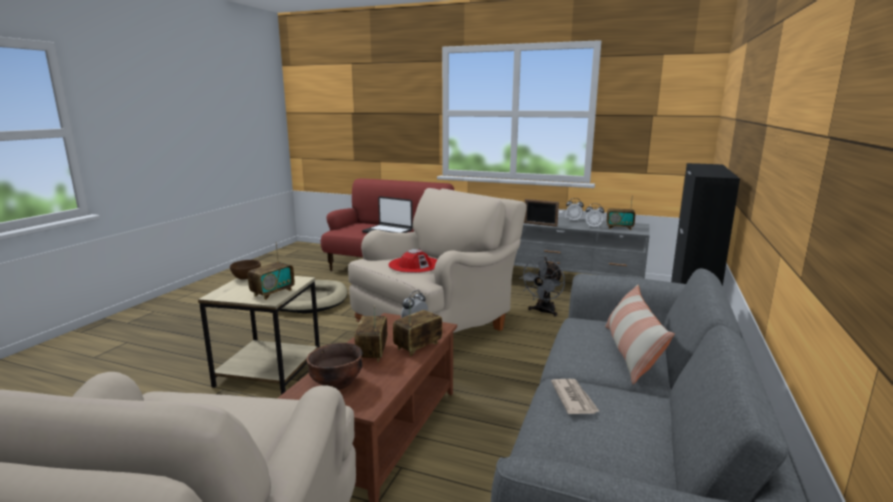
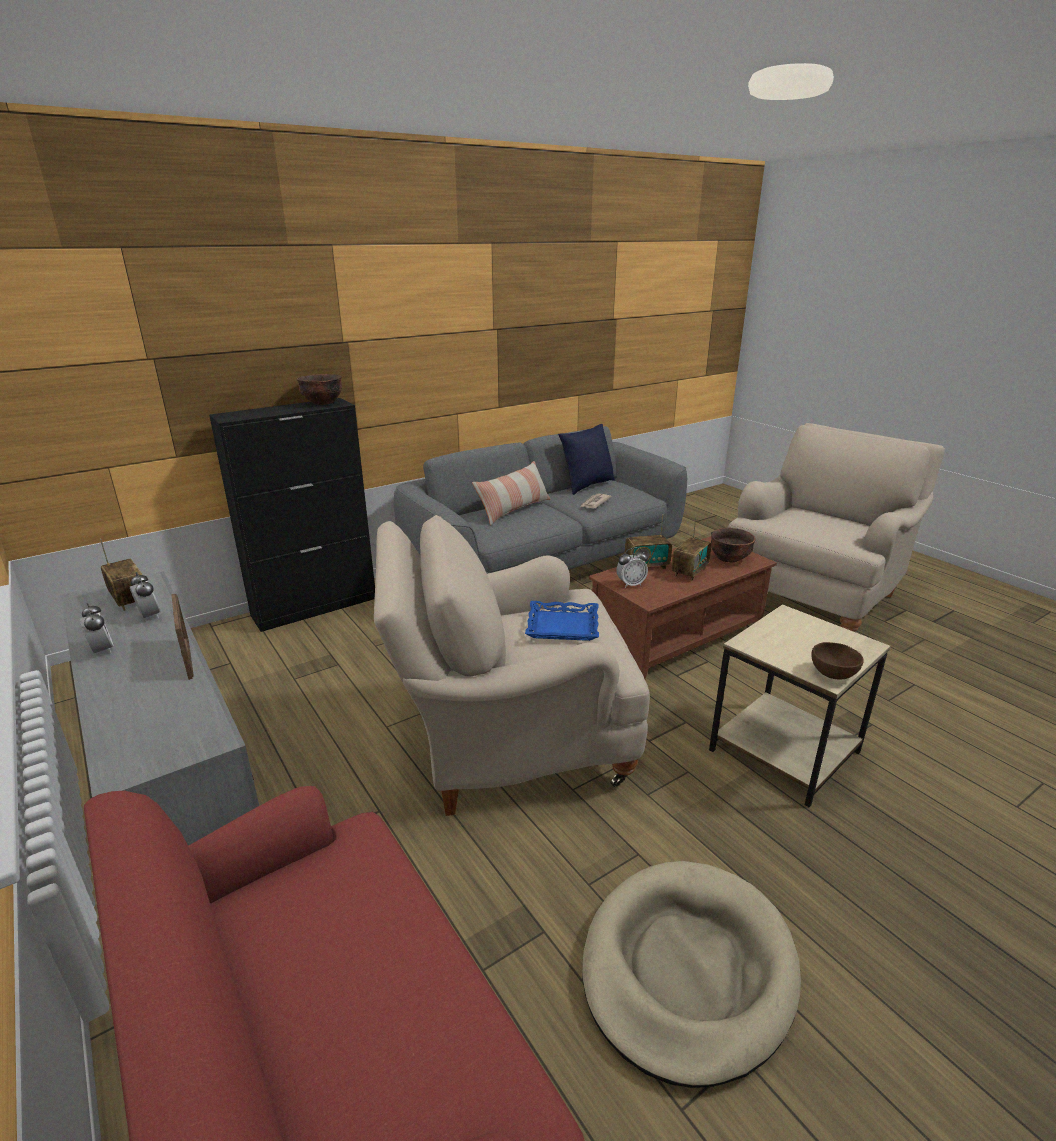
camera: 145 degrees left, 10 degrees up
radio [248,242,295,300] -> none
laptop [362,196,413,233] -> none
red hat [388,249,437,273] -> blue tray [525,601,599,641]
grey fan [519,257,565,317] -> none
none -> brown bowl [297,374,342,405]
none -> blue pillow [558,424,615,495]

